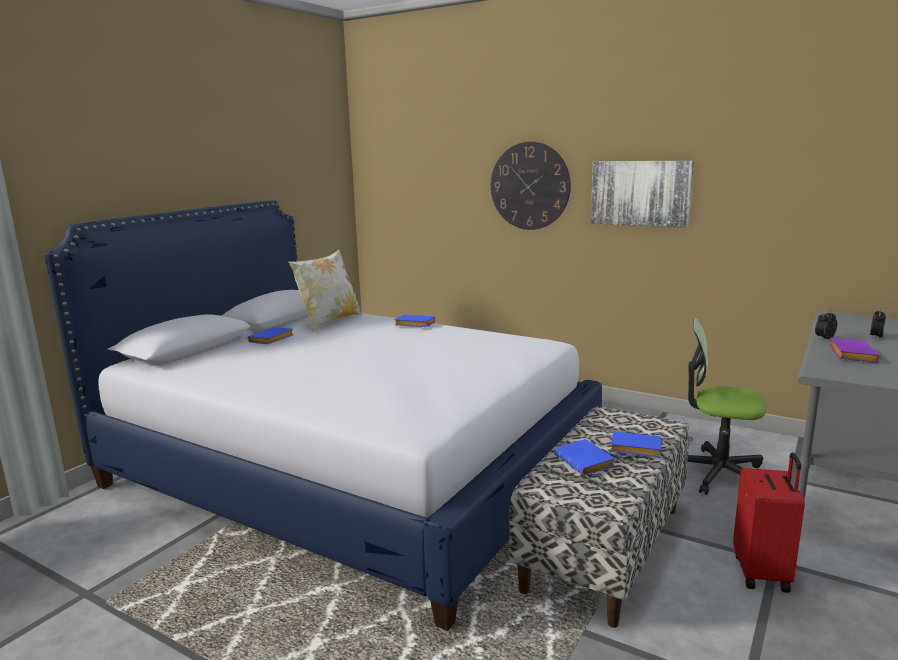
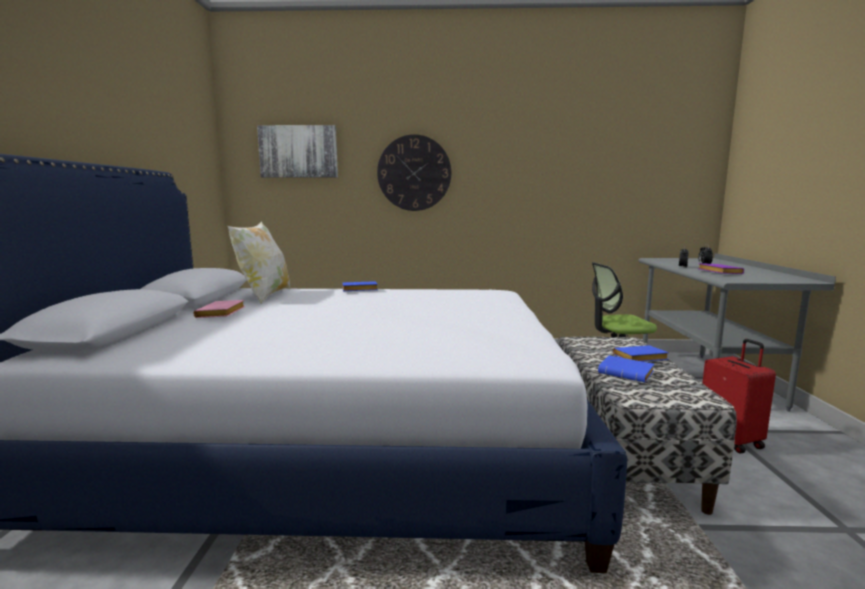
camera: 30 degrees left, 5 degrees down
blue book [248,327,294,344] -> pink book [194,300,245,318]
picture [591,161,694,228] -> picture moved to [257,125,338,178]

